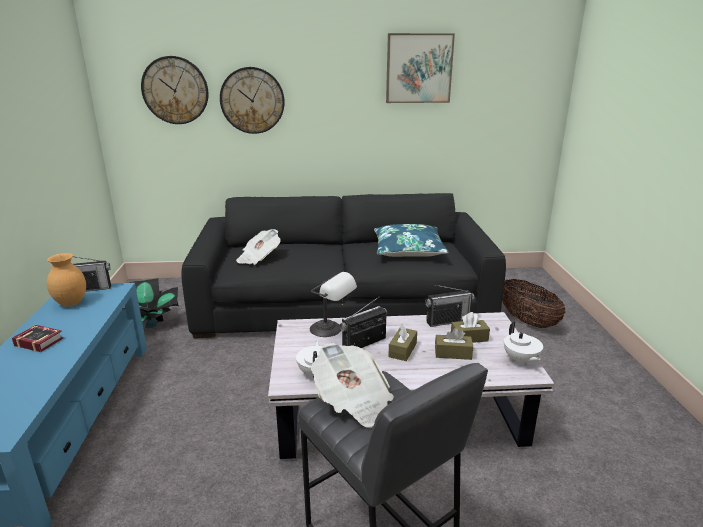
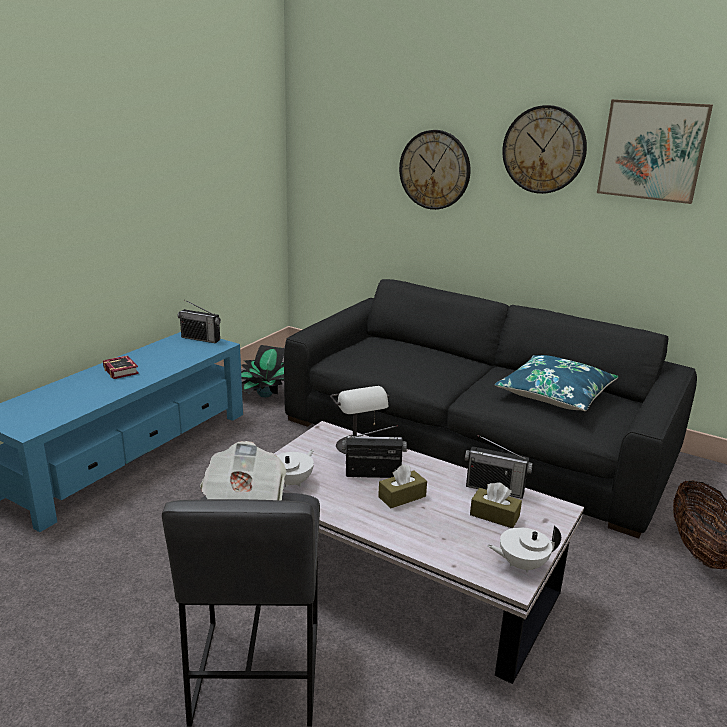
camera: 35 degrees right, 0 degrees up
brown vase [47,253,86,307] -> none
wall clock [141,56,208,124] -> wall clock moved to [502,105,587,194]
newspaper [236,229,280,265] -> none
brown tissue box [435,328,473,360] -> none
white teapot [504,322,543,366] -> white teapot turned 60 degrees clockwise [487,526,561,573]

